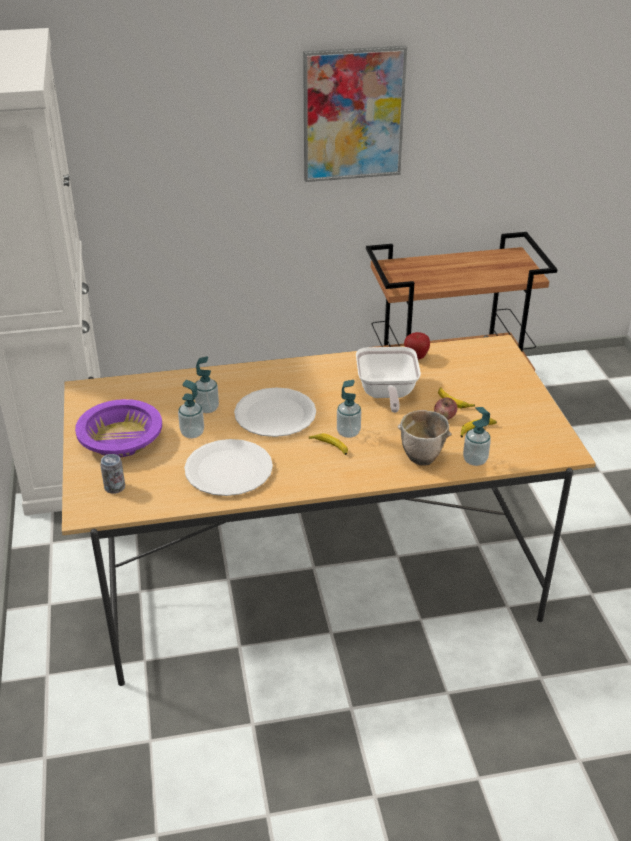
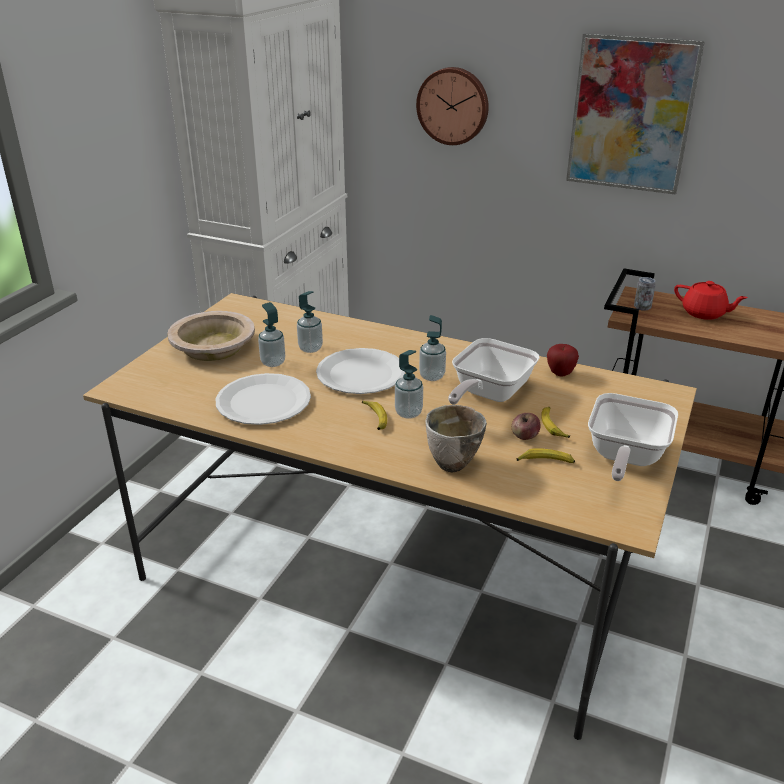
camera: 35 degrees right, 5 degrees down
purple bowl [75,399,162,457] -> beige bowl [167,311,255,361]
can [100,454,125,494] -> can moved to [634,277,656,311]
soap dispenser [463,407,491,466] -> soap dispenser moved to [419,315,446,381]
none -> wall clock [416,67,489,145]
none -> frying pan [588,393,678,481]
none -> red teapot [674,281,748,320]

